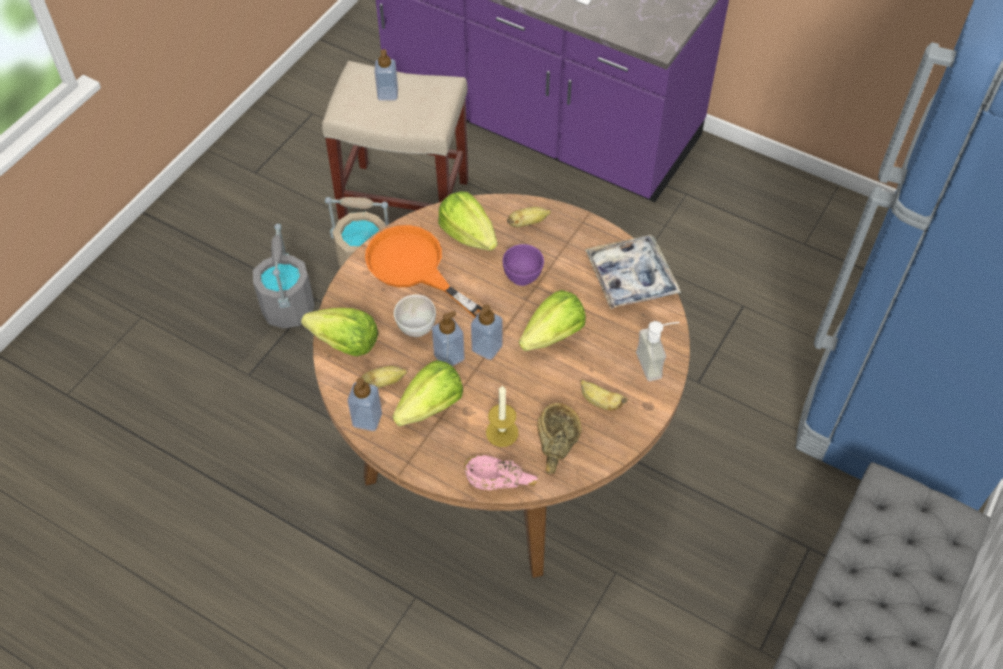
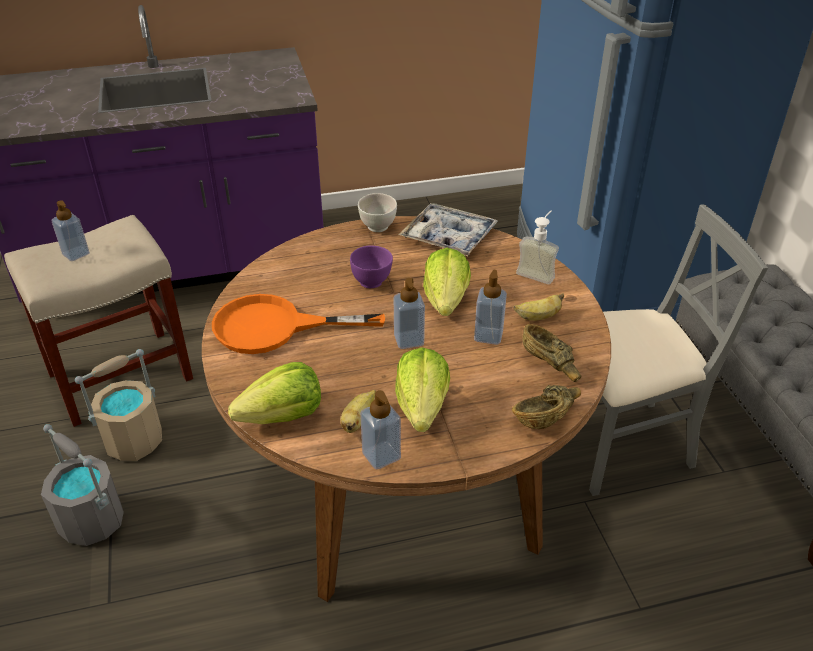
camera: 45 degrees left, 15 degrees down
white bowl [394,294,436,337] -> white bowl moved to [358,193,397,232]
soap dispenser [432,311,465,366] -> soap dispenser moved to [474,270,507,345]
lettuce [438,191,497,251] -> none
pink bowl [464,455,538,490] -> brown bowl [512,385,581,429]
candle [486,386,518,447] -> none
banana [507,207,551,227] -> none
none -> grey chair [589,204,768,496]

